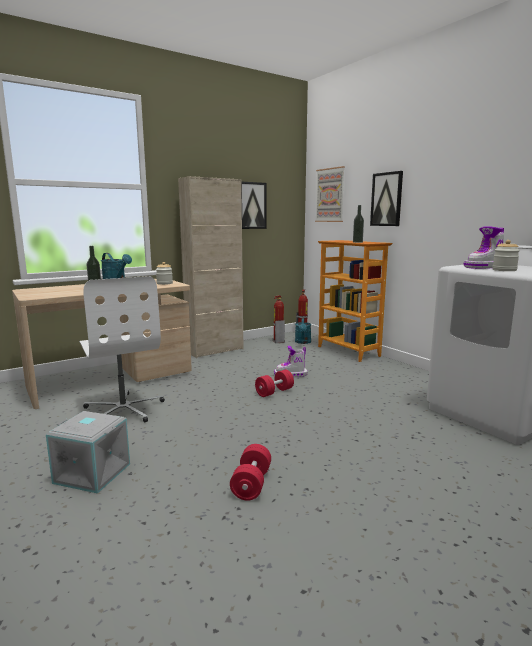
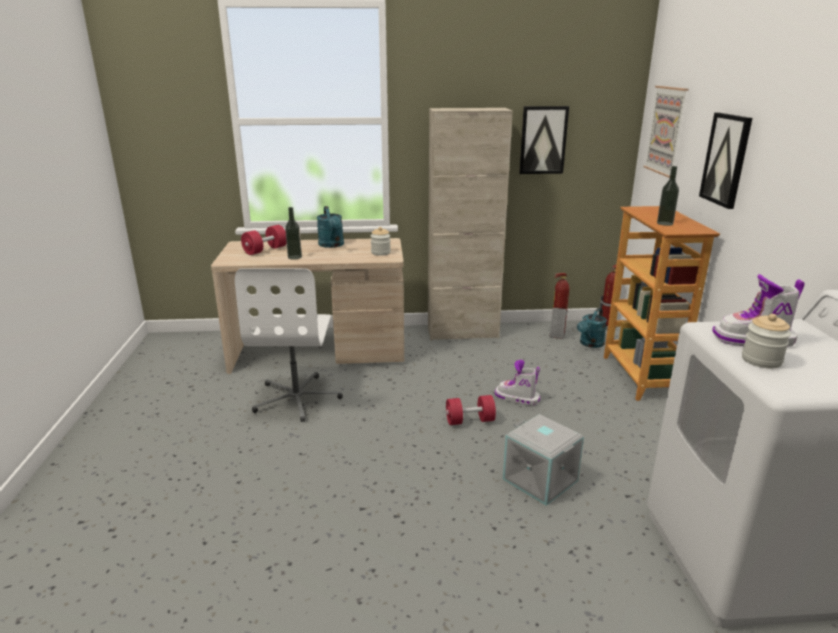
camera: 30 degrees right, 10 degrees up
grey storage box [46,411,130,494] -> grey storage box moved to [503,414,584,506]
red dumbbell [230,444,271,501] -> red dumbbell moved to [241,225,287,255]

